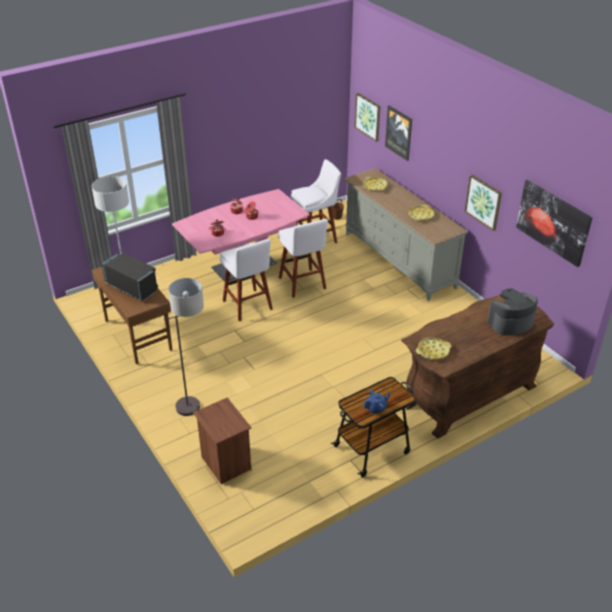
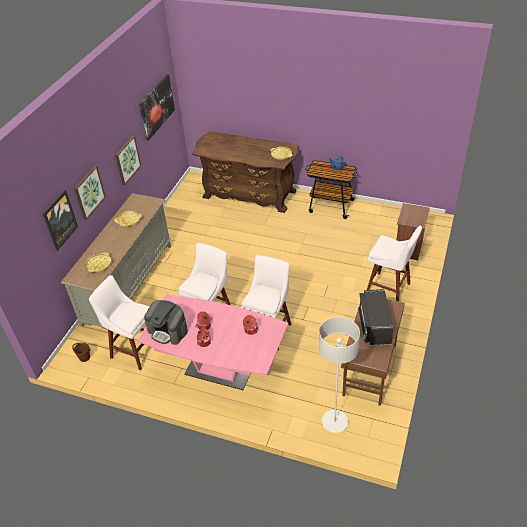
camera: 125 degrees left, 5 degrees up
grey floor lamp [164,278,204,416] -> white stool [367,226,422,301]
picture [354,93,381,142] -> picture moved to [74,166,106,220]
coffee machine [487,288,538,335] -> coffee machine moved to [144,300,188,345]

